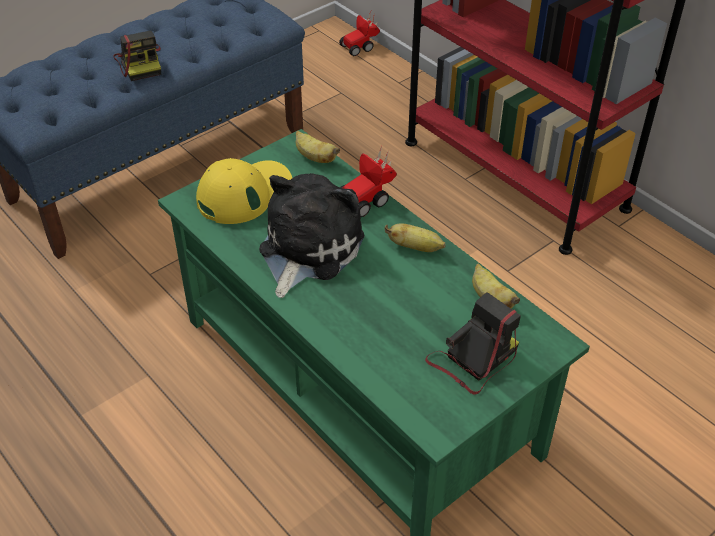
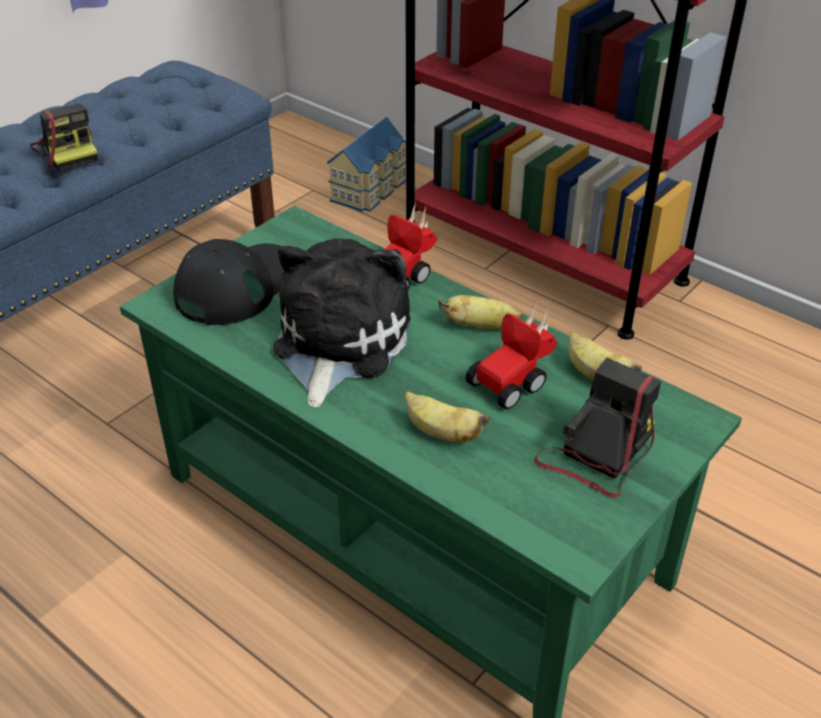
camera: 10 degrees left, 5 degrees down
yellow cap [196,158,292,224] -> black cap [173,239,284,325]
banana [296,131,340,163] -> banana moved to [405,391,489,442]
toy car [339,12,380,56] -> toy car moved to [465,300,557,409]
none -> toy house [327,117,406,212]

